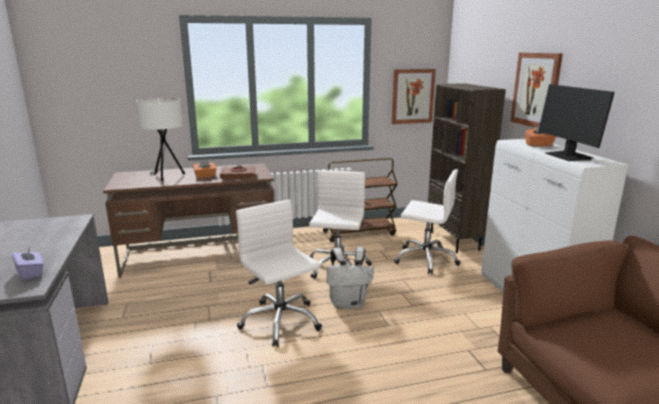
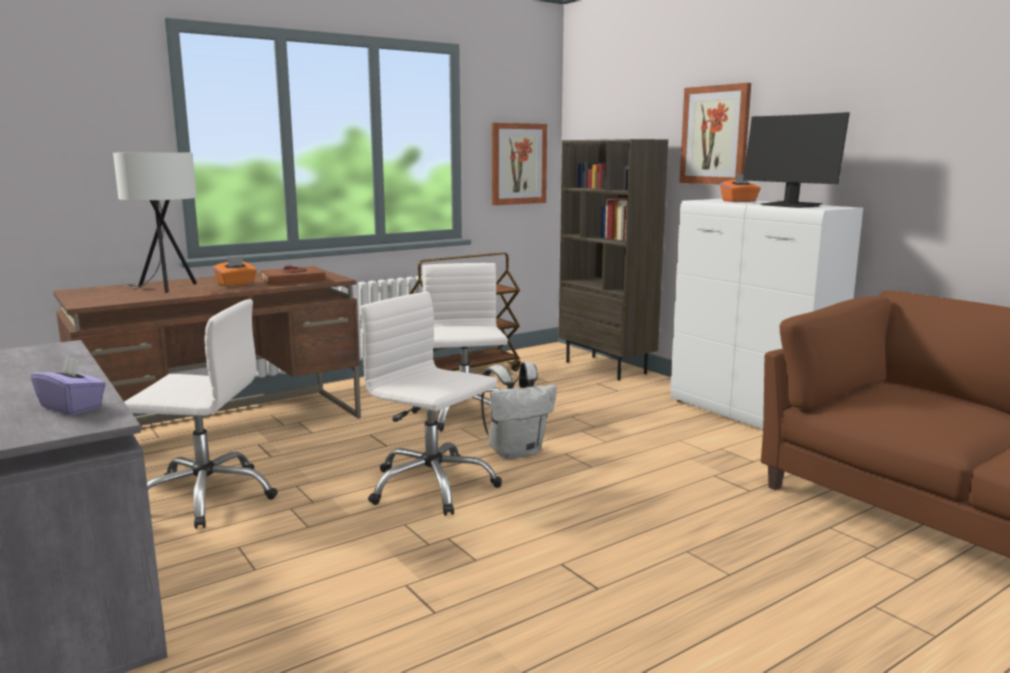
camera: 20 degrees left, 5 degrees down
white office chair [394,169,461,275] -> white office chair moved to [124,299,278,529]

